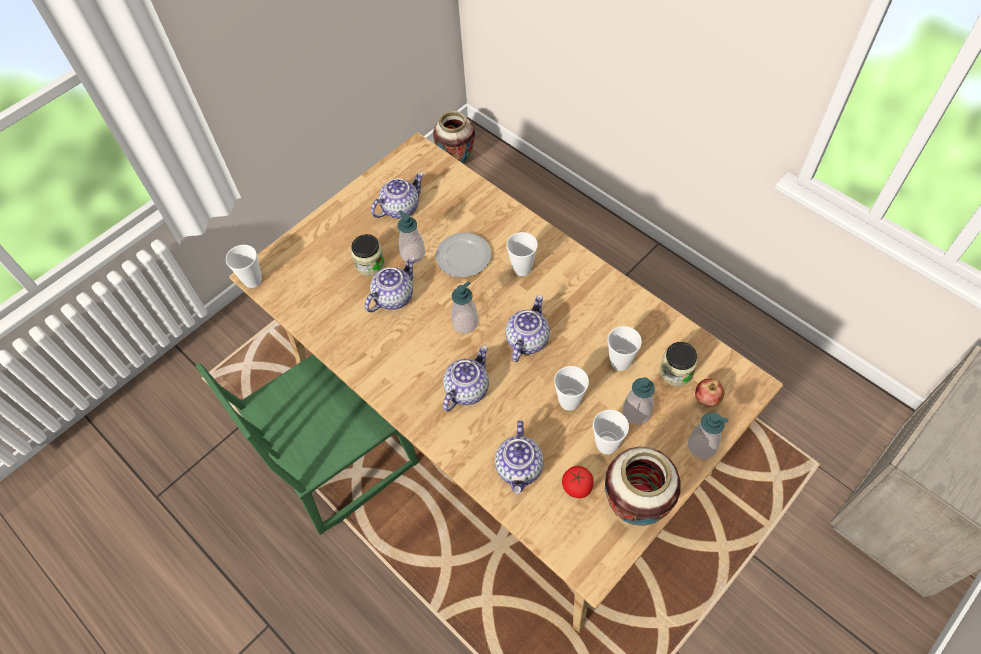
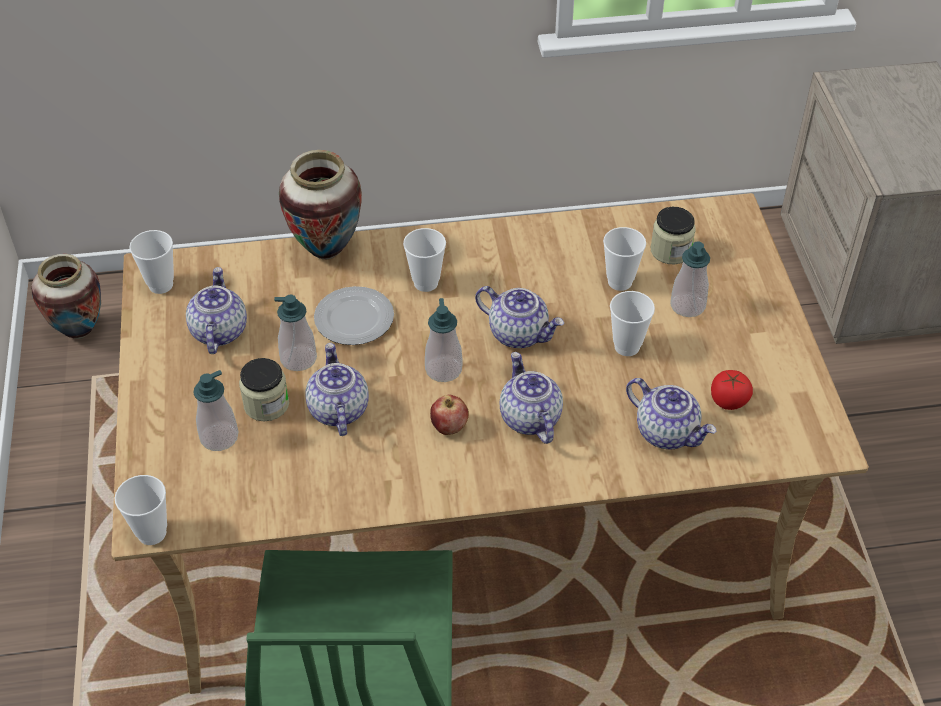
camera: 55 degrees left, 10 degrees down
teapot [505,295,550,362] -> teapot turned 150 degrees clockwise [475,286,564,348]
cup [593,410,629,454] -> cup moved to [129,230,174,294]
vase [605,447,681,526] -> vase moved to [279,150,362,260]
soap dispenser [688,412,729,459] -> soap dispenser moved to [193,370,238,451]
apple [695,379,725,407] -> apple moved to [430,395,469,435]

